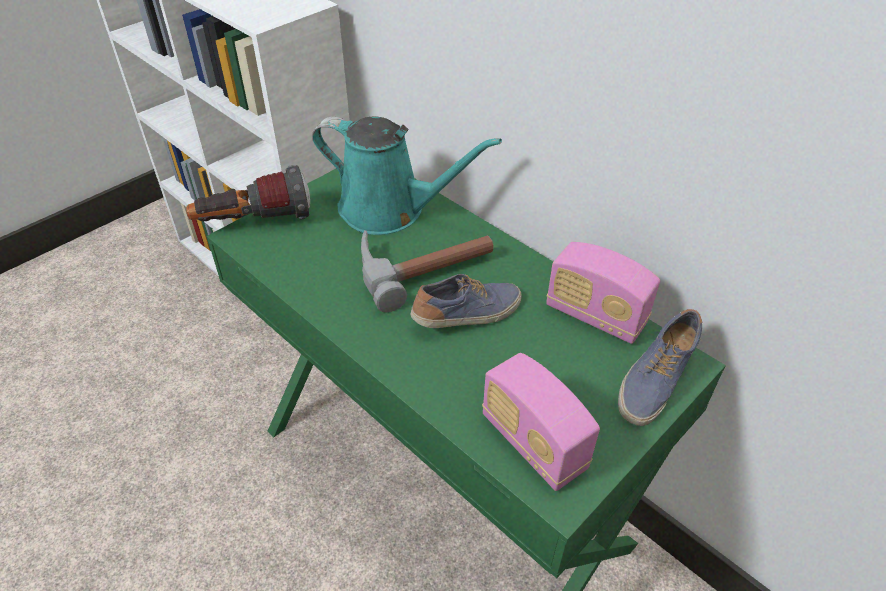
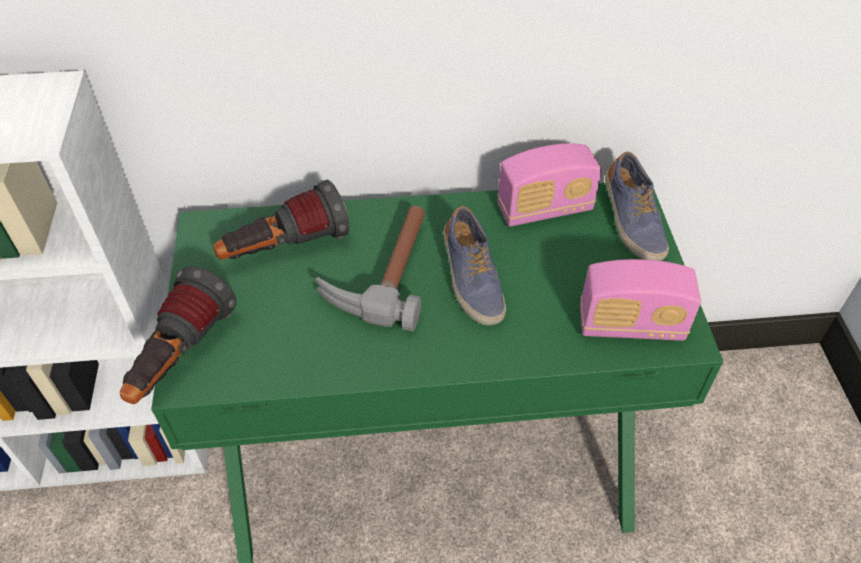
camera: 50 degrees left, 5 degrees up
turquoise watering can [312,117,502,235] -> flashlight [213,180,349,260]
shoe [410,274,522,328] -> shoe turned 150 degrees clockwise [443,206,506,326]

